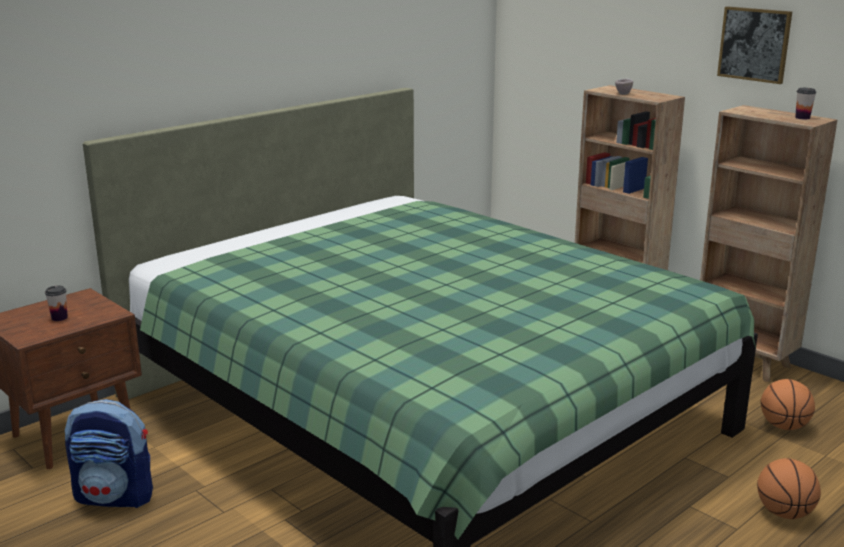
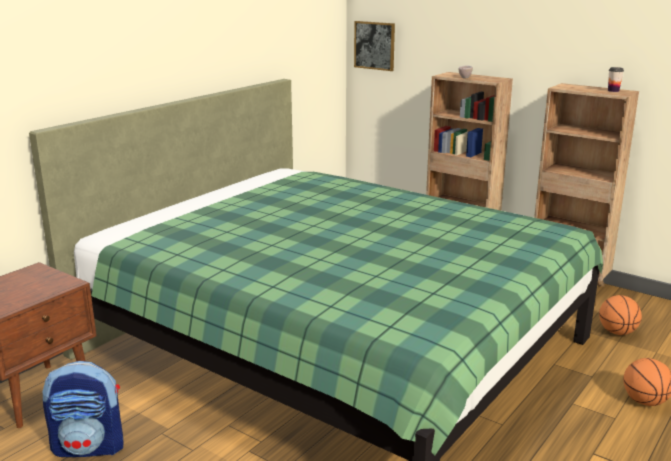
camera: 10 degrees left, 0 degrees up
cup [45,286,68,321] -> none
picture [717,6,792,84] -> picture moved to [354,21,395,71]

